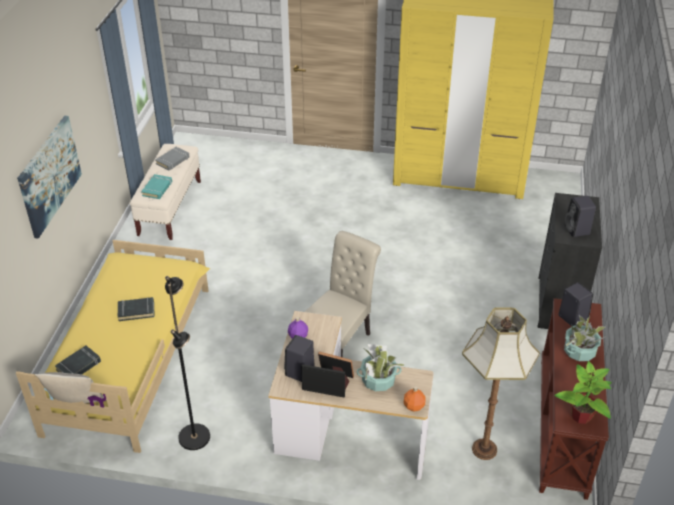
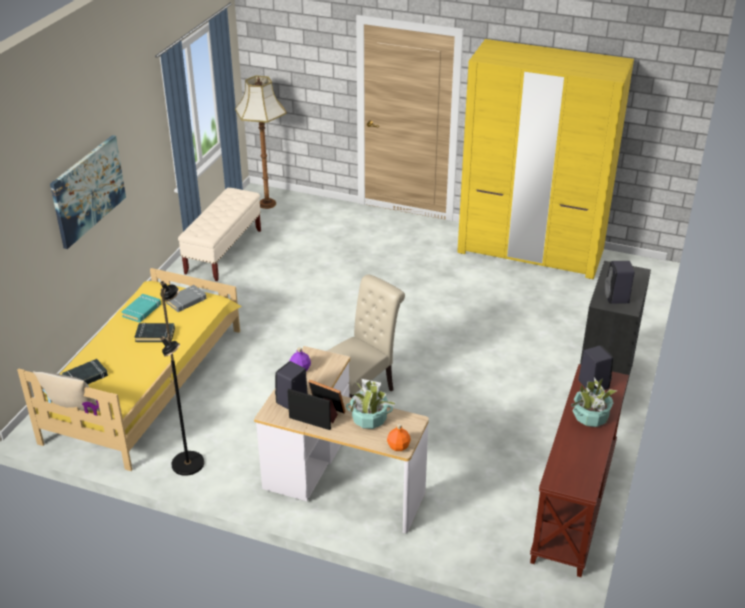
camera: 10 degrees right, 5 degrees down
turquoise book [141,174,172,199] -> turquoise book moved to [122,294,161,323]
grey book [155,147,190,170] -> grey book moved to [166,285,207,312]
floor lamp [462,308,540,460] -> floor lamp moved to [235,76,287,209]
potted plant [554,361,612,424] -> none

